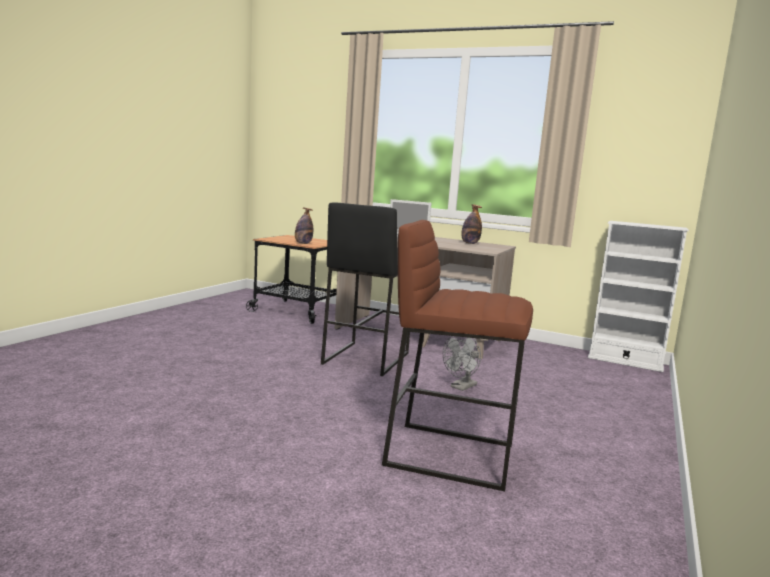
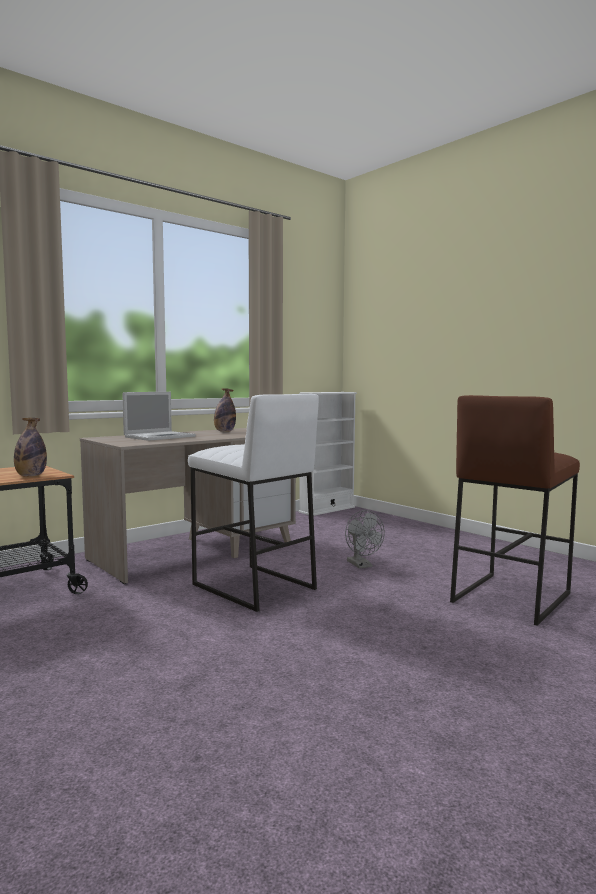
camera: 65 degrees left, 5 degrees down
black stool [321,203,410,376] -> white stool [188,394,319,612]

